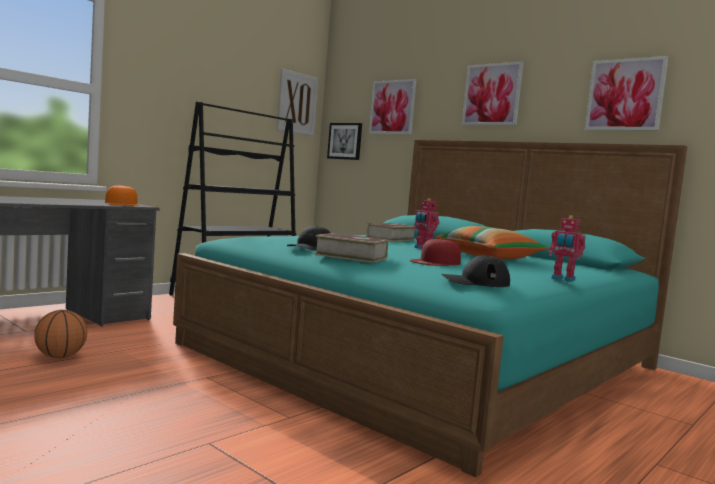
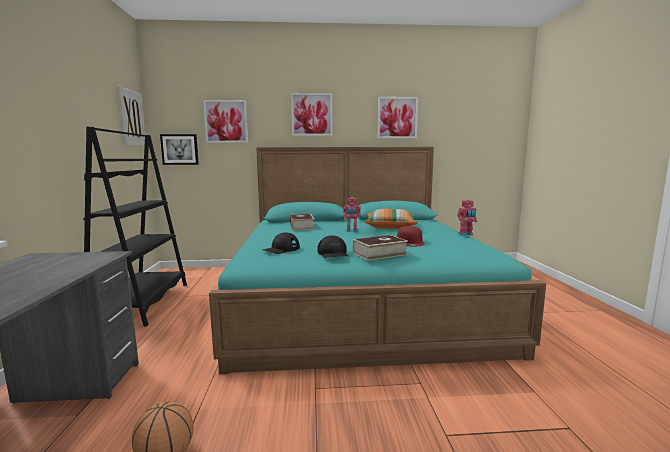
camera: 45 degrees left, 5 degrees up
orange cap [105,185,140,206] -> none
black cap [441,255,510,287] -> black cap moved to [263,233,300,254]

